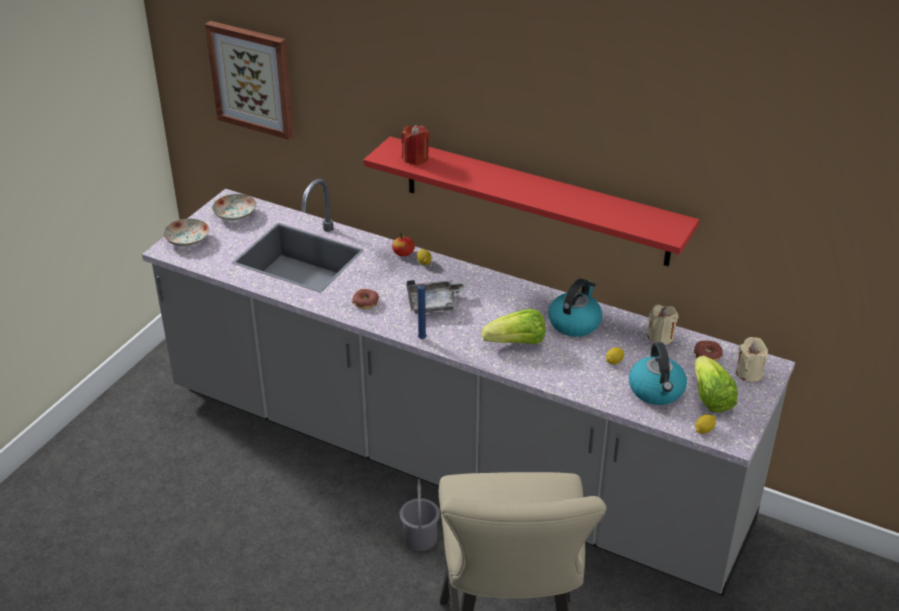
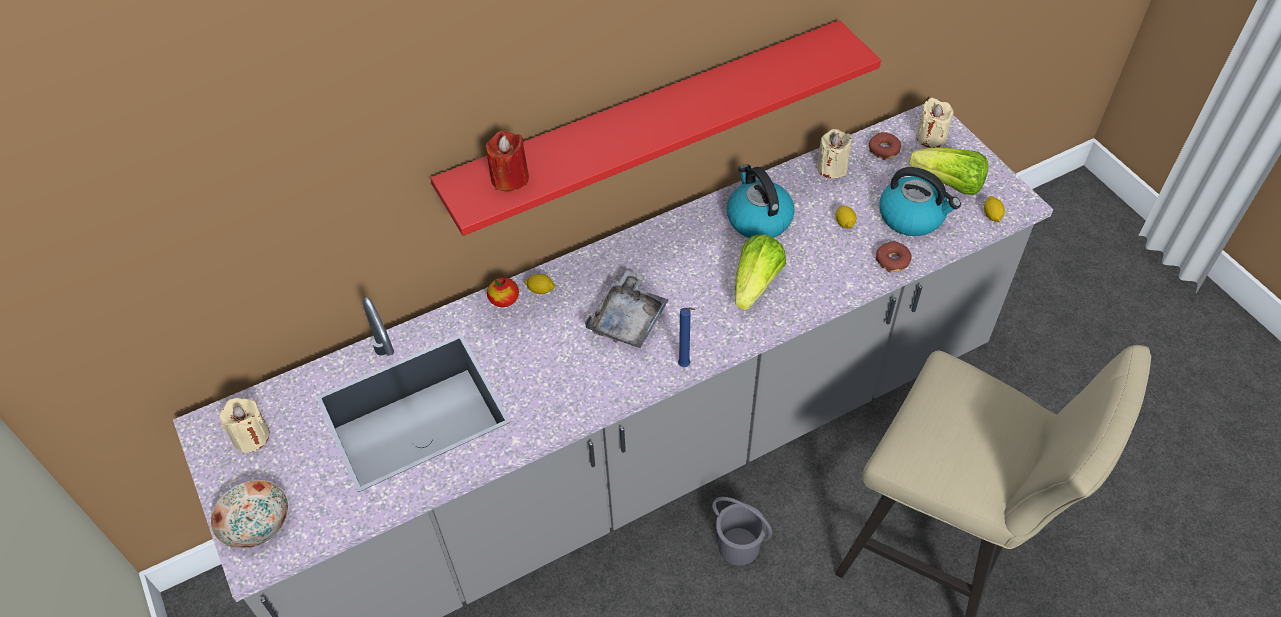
camera: 55 degrees left, 15 degrees up
picture [205,21,294,140] -> none
plate [212,194,256,221] -> beige candle [219,398,270,453]
donut [352,289,379,309] -> donut moved to [876,241,912,272]

